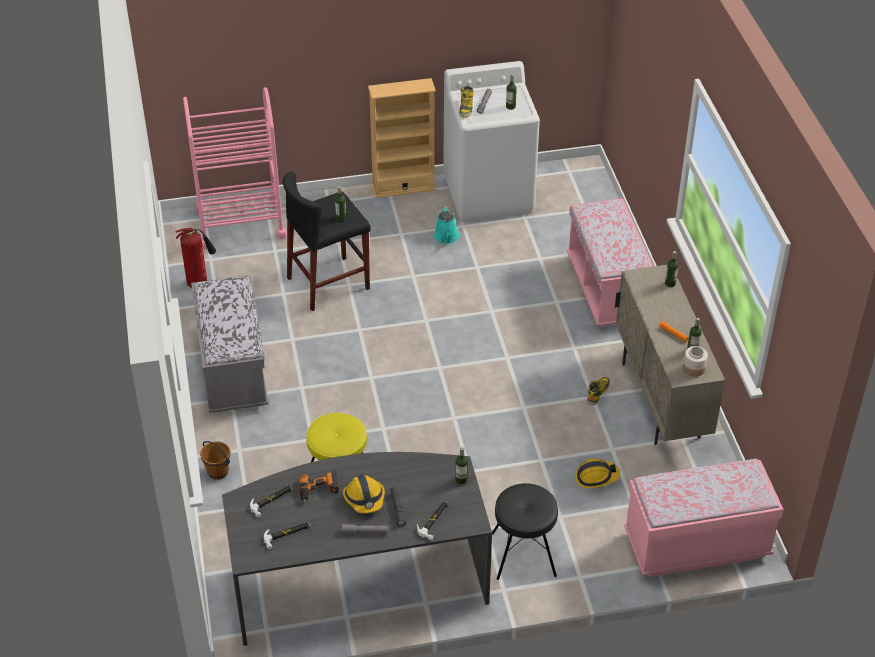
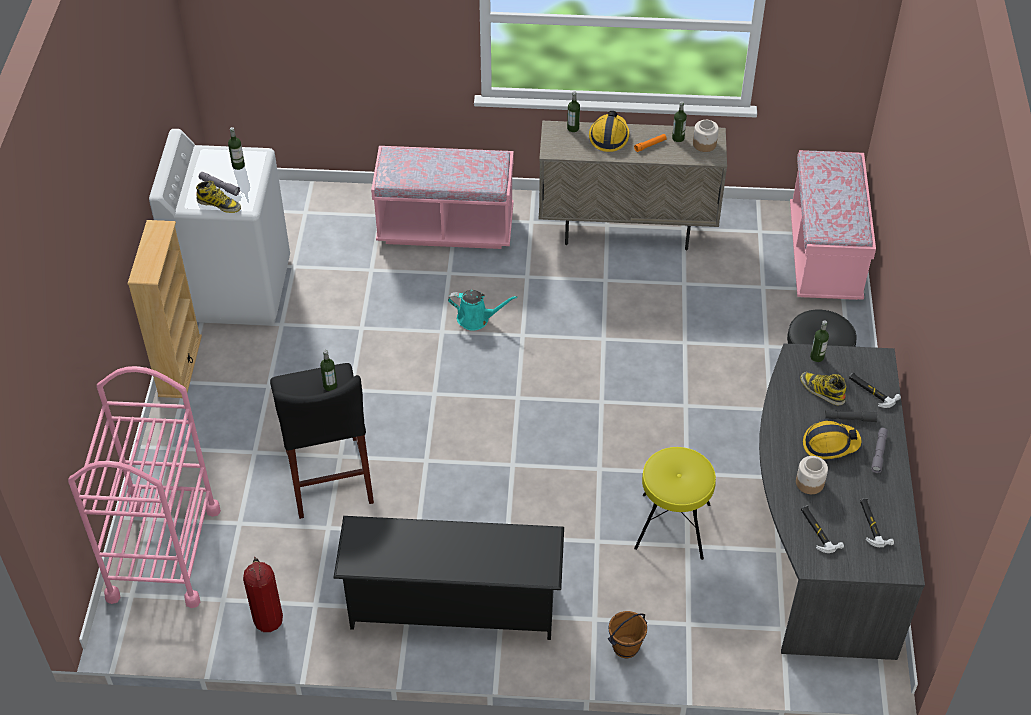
camera: 75 degrees left, 5 degrees up
grey bench [191,275,269,413] -> black shoe rack [333,516,564,640]
power drill [299,470,339,502] -> jar [796,456,828,494]
turquoise watering can [434,206,459,244] -> turquoise watering can moved to [448,290,518,331]
hard hat [575,459,620,488] -> hard hat moved to [589,111,630,152]
boot [587,377,610,405] -> boot moved to [800,372,847,405]

